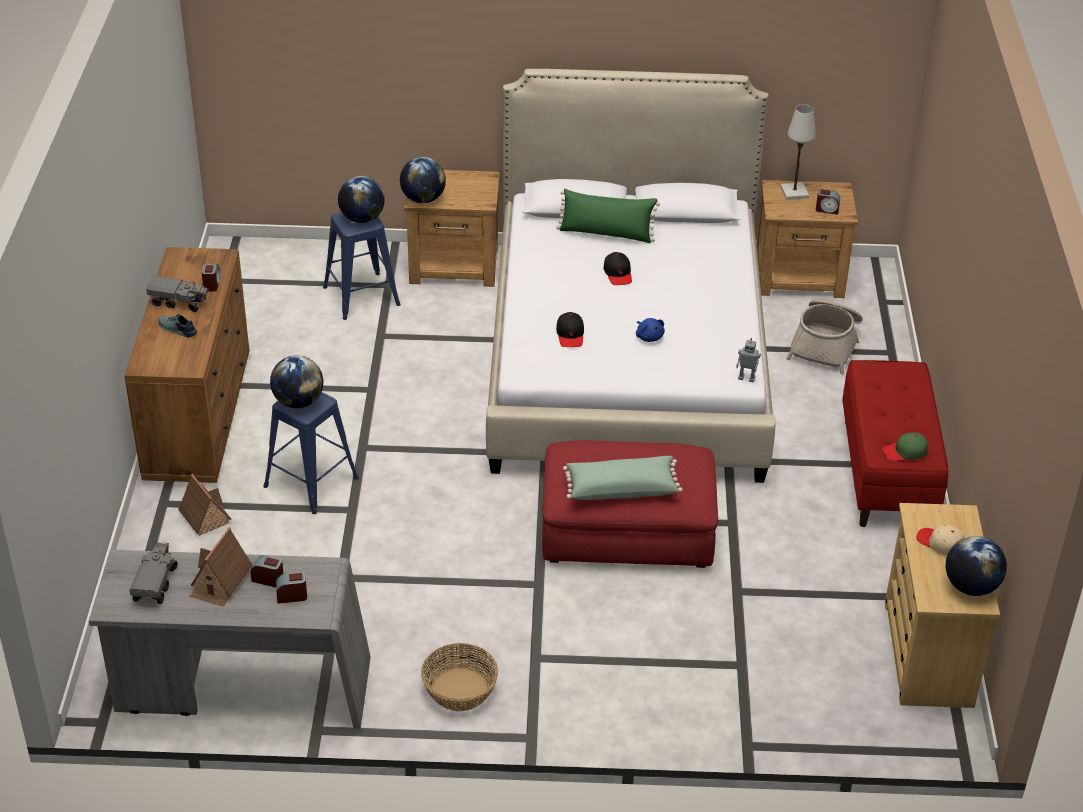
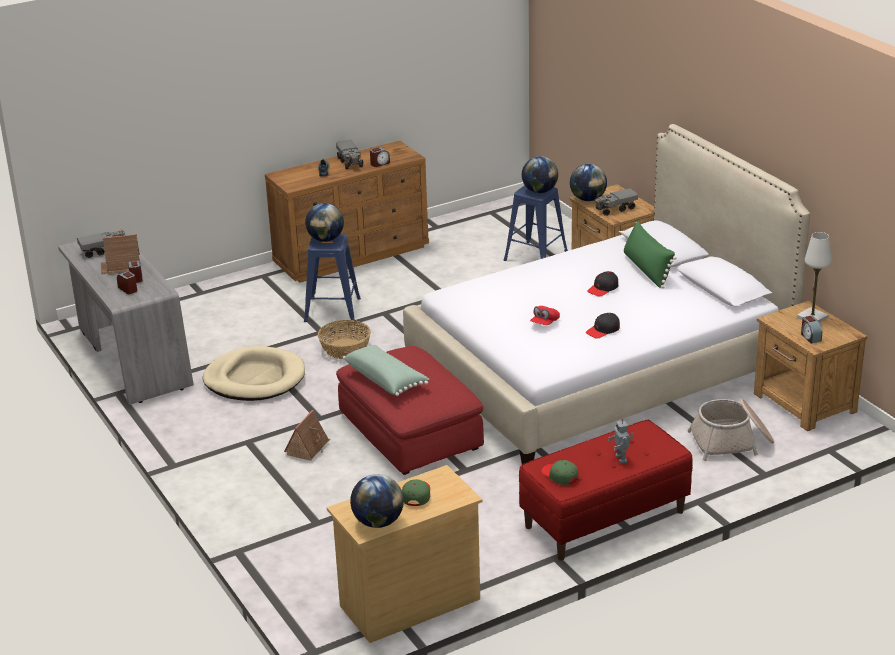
camera: 60 degrees right, 10 degrees down
toy house [178,474,232,536] -> toy house moved to [284,410,330,461]
basket [421,643,498,711] -> basket moved to [318,320,371,359]
black cap [556,312,584,347] -> black cap moved to [586,313,620,339]
blue plush toy [636,318,665,342] -> red cap [530,306,560,325]
toy robot [736,338,761,382] -> toy robot moved to [608,419,634,464]
beige cap [917,525,965,556] -> green cap [402,479,430,506]
none -> beige dog bed [203,346,305,401]
none -> toy truck [594,188,638,216]

